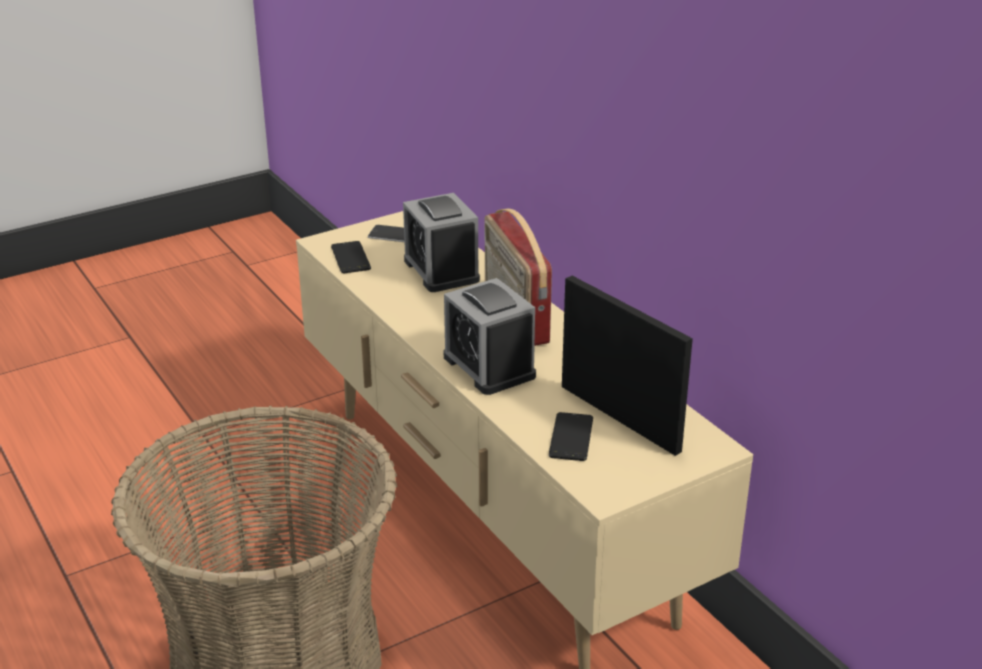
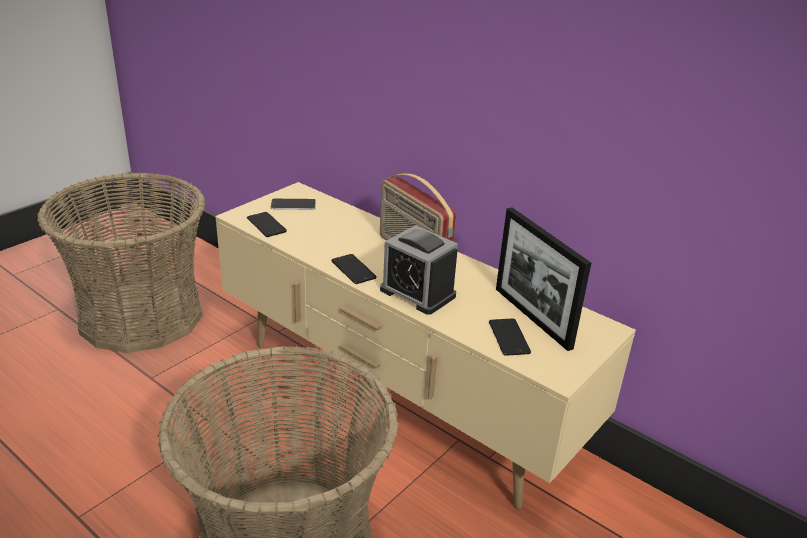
camera: 20 degrees left, 0 degrees up
alarm clock [403,193,480,292] -> none
picture frame [562,276,693,456] -> picture frame turned 150 degrees counterclockwise [496,207,591,351]
none -> basket [37,172,206,353]
none -> phone [331,254,376,284]

